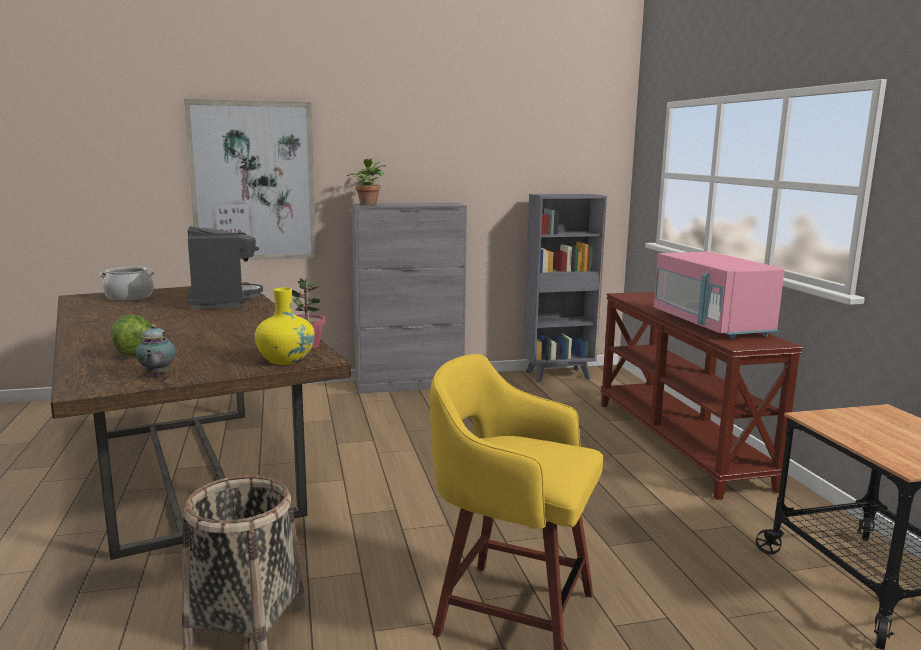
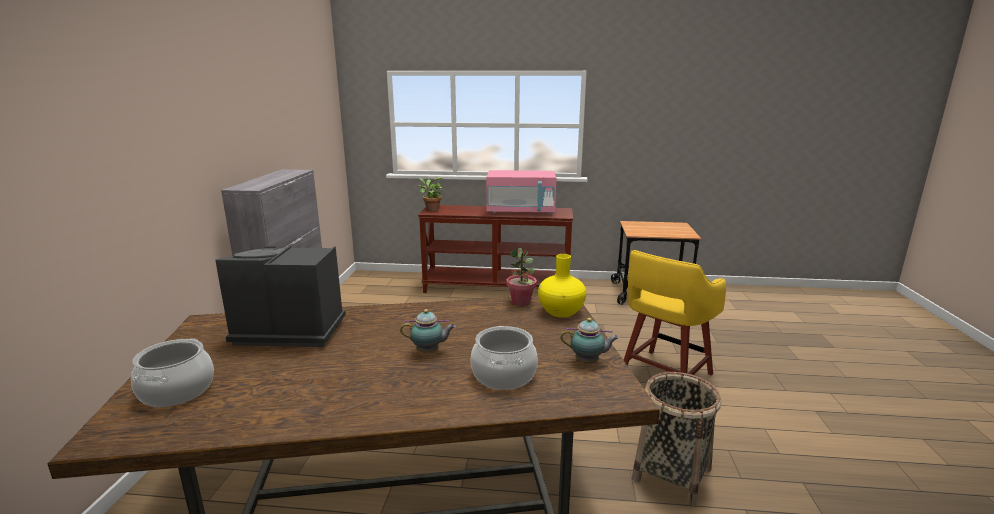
camera: 70 degrees left, 5 degrees up
lettuce [110,314,152,356] -> cooking pot [470,326,538,390]
picture [184,99,317,260] -> none
potted plant [347,159,386,205] -> potted plant moved to [418,177,443,211]
grey bookcase [523,194,607,383] -> none
none -> teapot [400,309,456,353]

